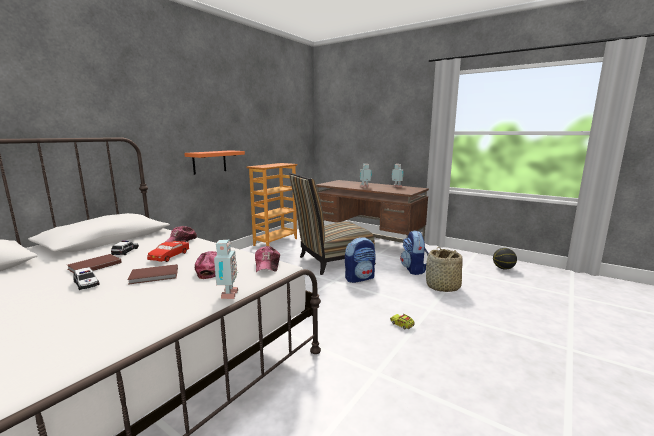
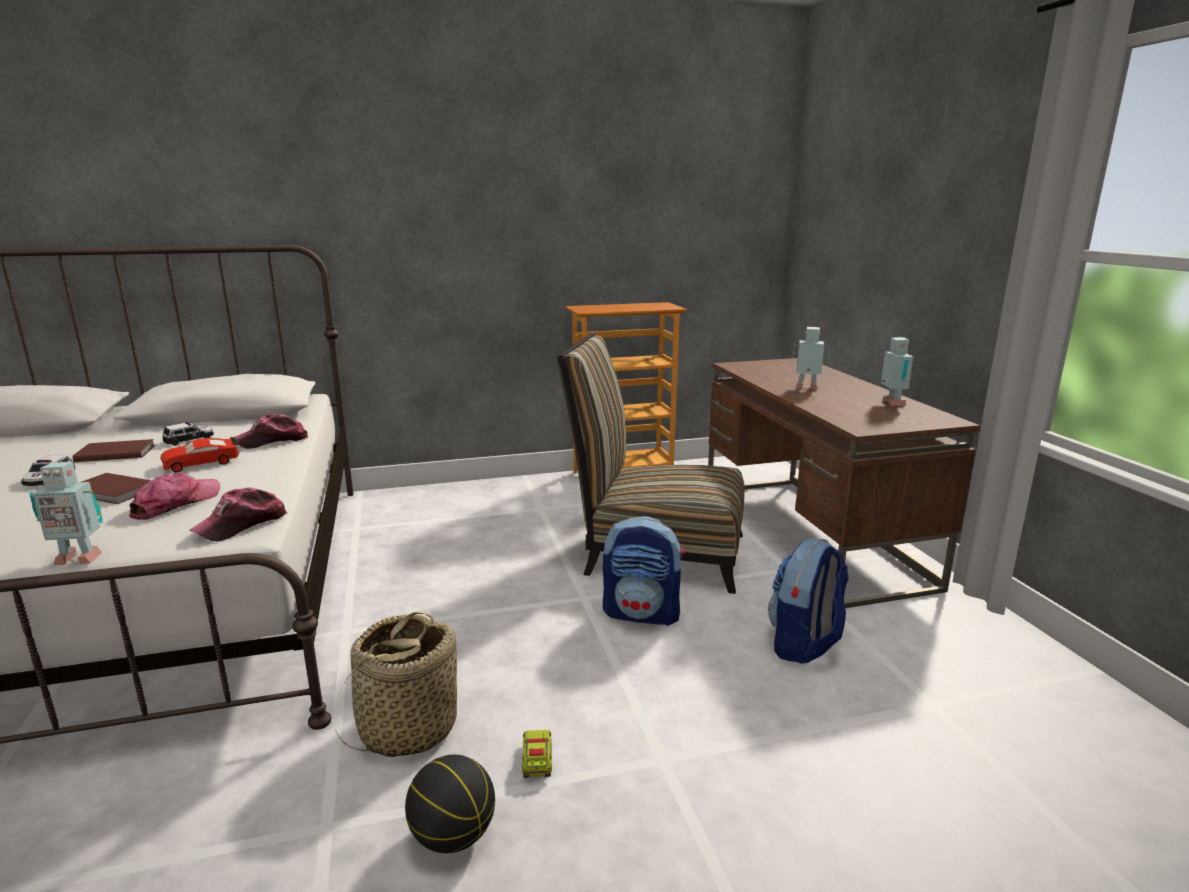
camera: 40 degrees right, 5 degrees up
orange shelf [184,150,245,175] -> none
toy robot [214,240,238,299] -> toy robot turned 45 degrees clockwise [29,462,103,565]
basket [426,247,463,292] -> basket moved to [333,611,457,757]
basketball [493,248,517,270] -> basketball moved to [405,755,495,853]

